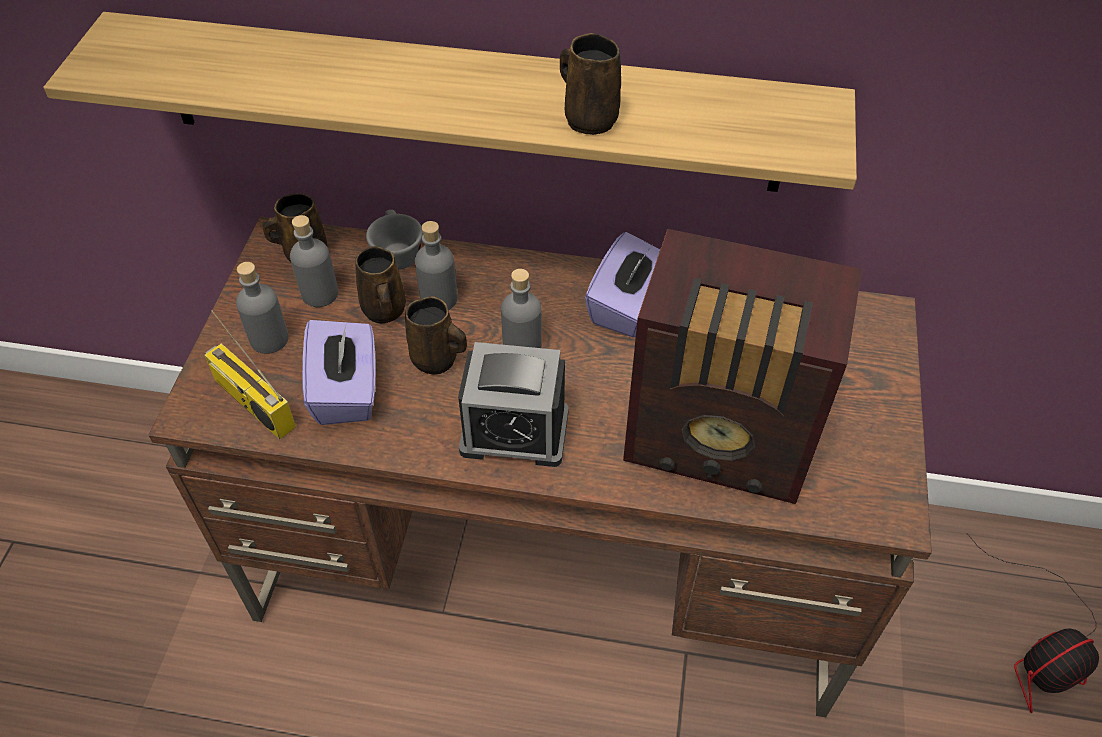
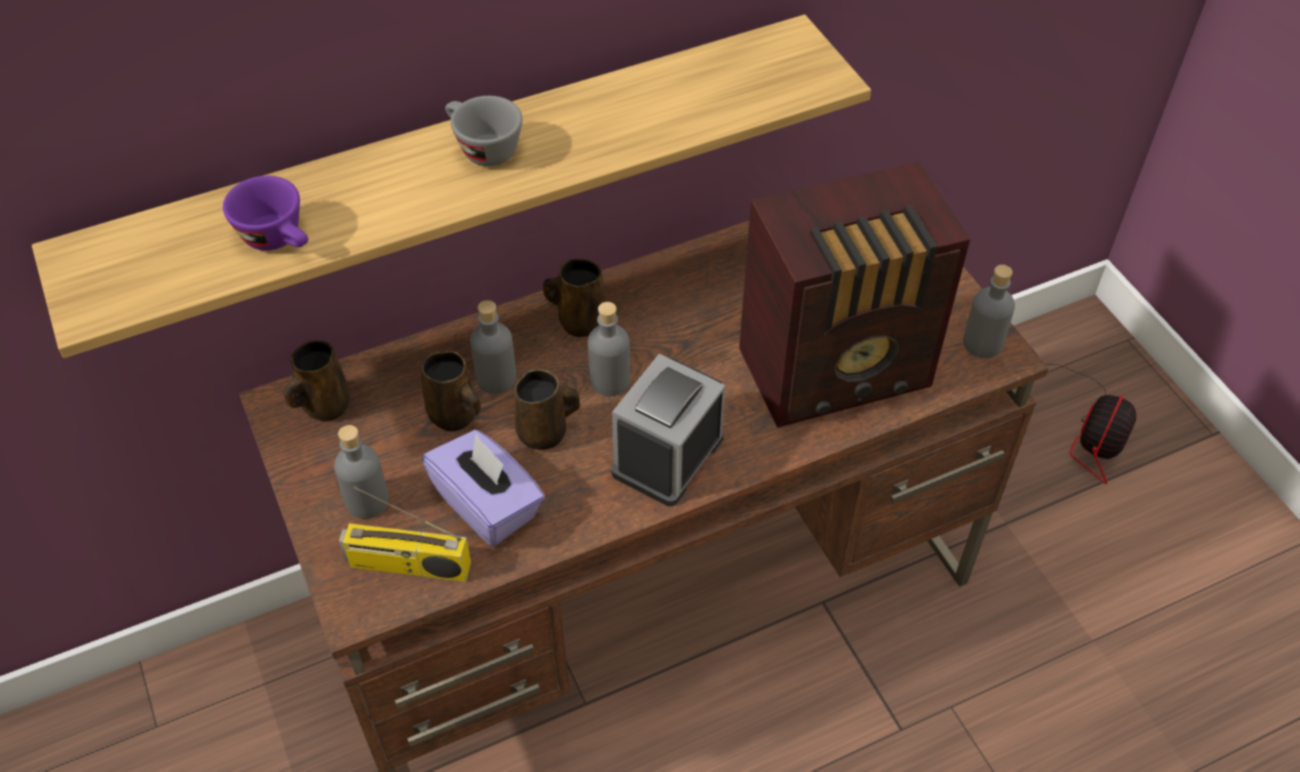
camera: 35 degrees left, 0 degrees up
grey bottle [290,215,338,307] -> grey bottle moved to [963,265,1015,358]
grey cup [366,210,423,270] -> grey cup moved to [445,96,522,166]
alarm clock [458,342,569,467] -> alarm clock turned 150 degrees clockwise [611,354,725,506]
brown mug [560,33,621,135] -> brown mug moved to [543,259,605,337]
purple tissue box [585,232,660,338] -> none
none -> purple cup [223,176,308,251]

